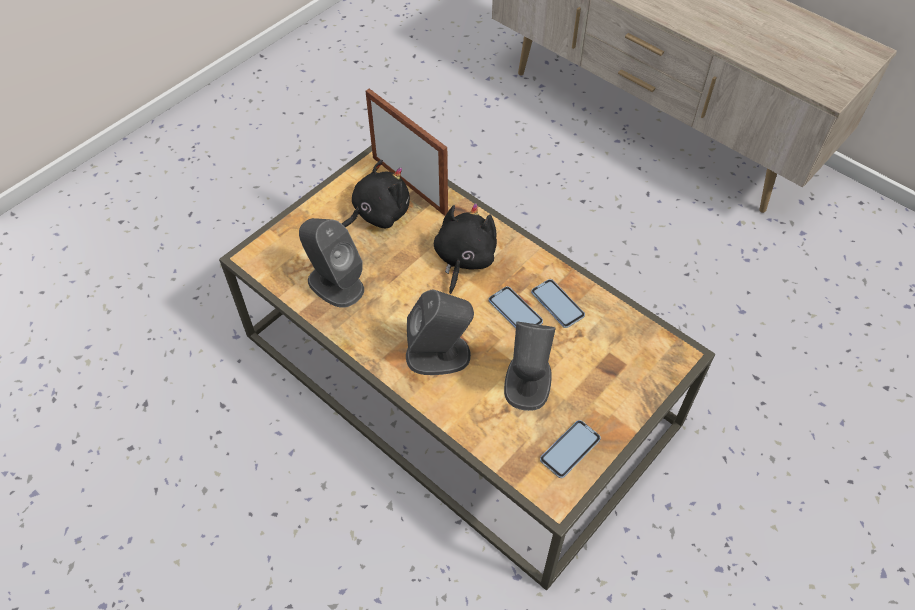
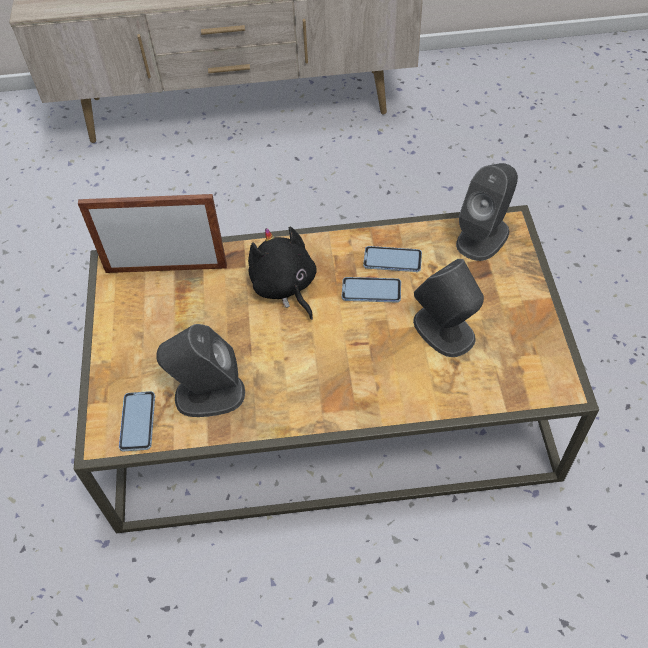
camera: 45 degrees left, 0 degrees up
black plush toy [342,160,410,228] -> none
grey speaker [406,289,474,375] -> grey speaker moved to [456,163,518,261]
phone [540,420,601,478] -> phone moved to [119,391,155,451]

